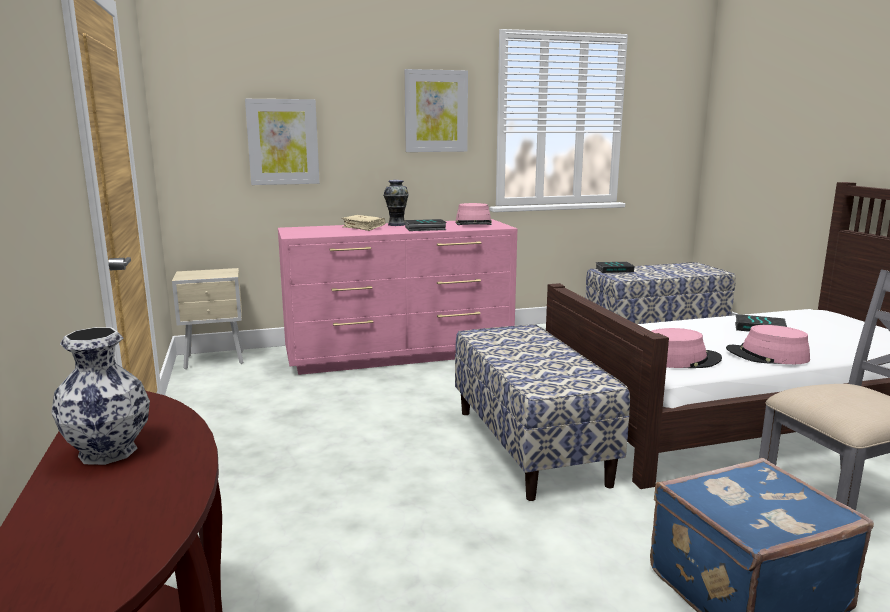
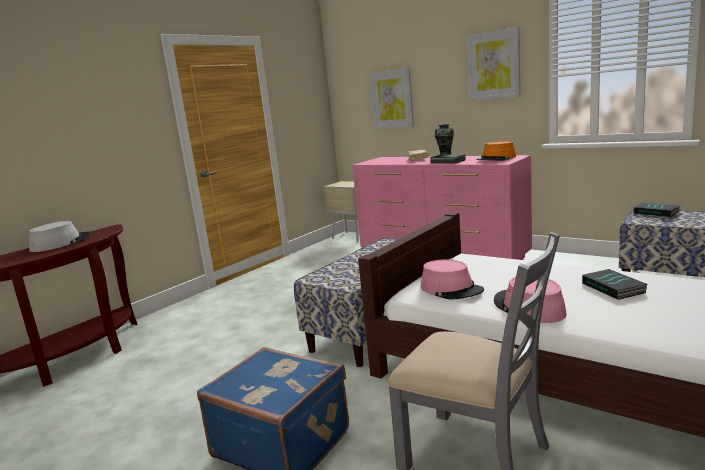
camera: 55 degrees right, 0 degrees up
vase [51,327,150,465] -> grey hat [29,220,91,252]
pink hat [455,203,492,225] -> orange hat [477,141,516,161]

